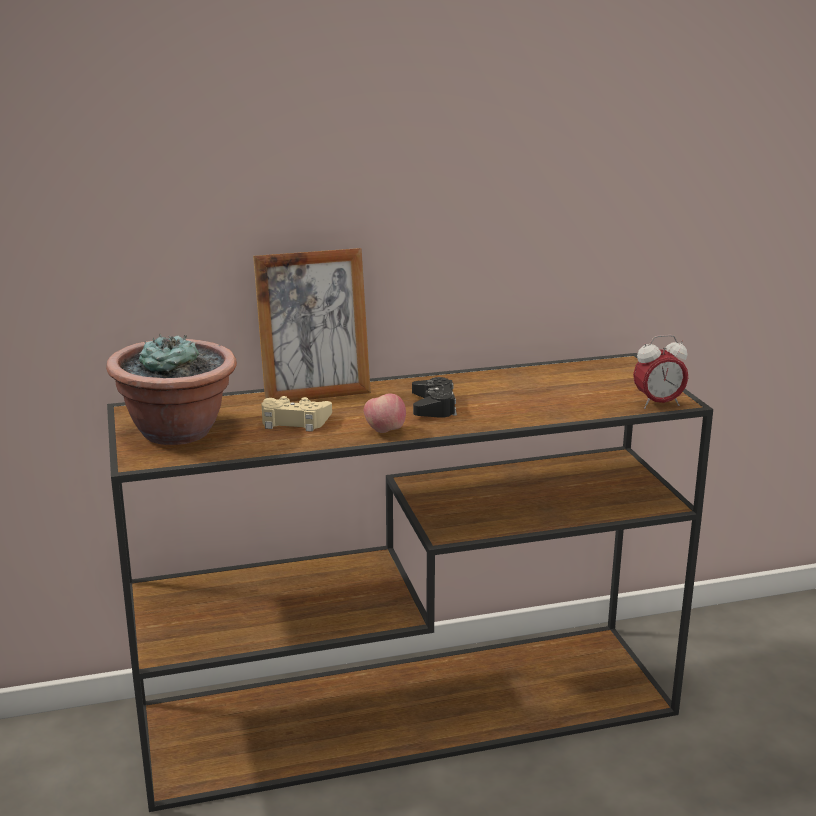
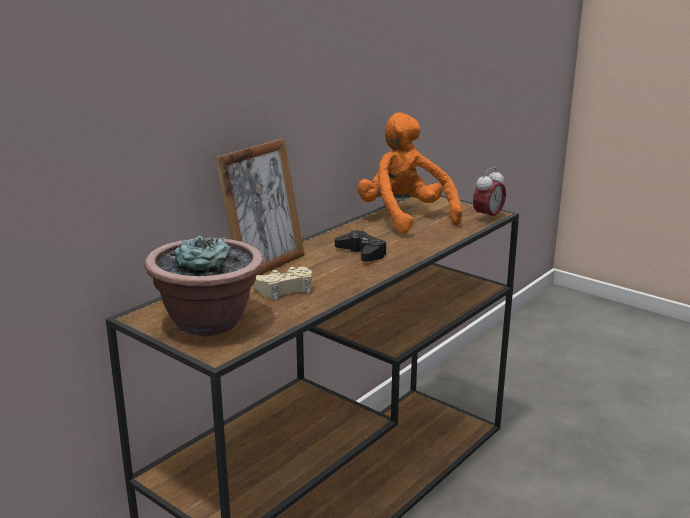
camera: 35 degrees left, 0 degrees up
apple [364,394,406,433] -> none
none -> orange plush toy [357,112,462,233]

